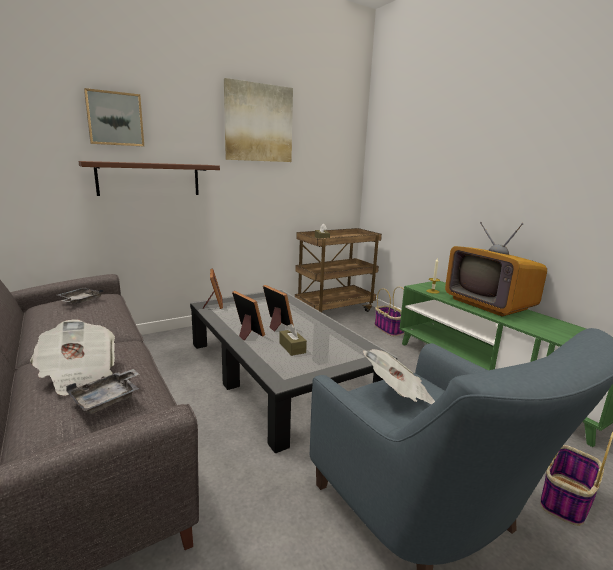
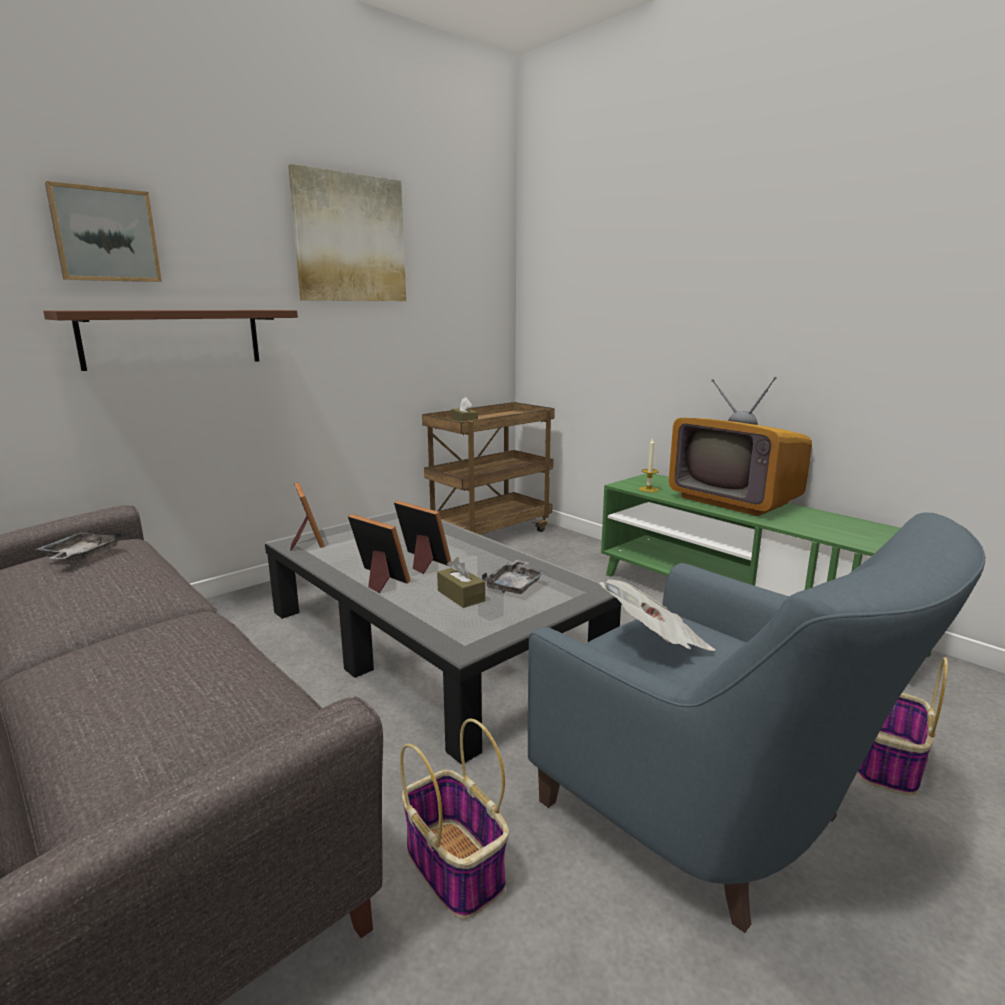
camera: 10 degrees left, 0 degrees up
newspaper [30,319,115,396] -> none
grey tray [66,369,140,414] -> grey tray moved to [482,560,546,594]
basket [374,287,404,336] -> basket moved to [400,718,509,919]

